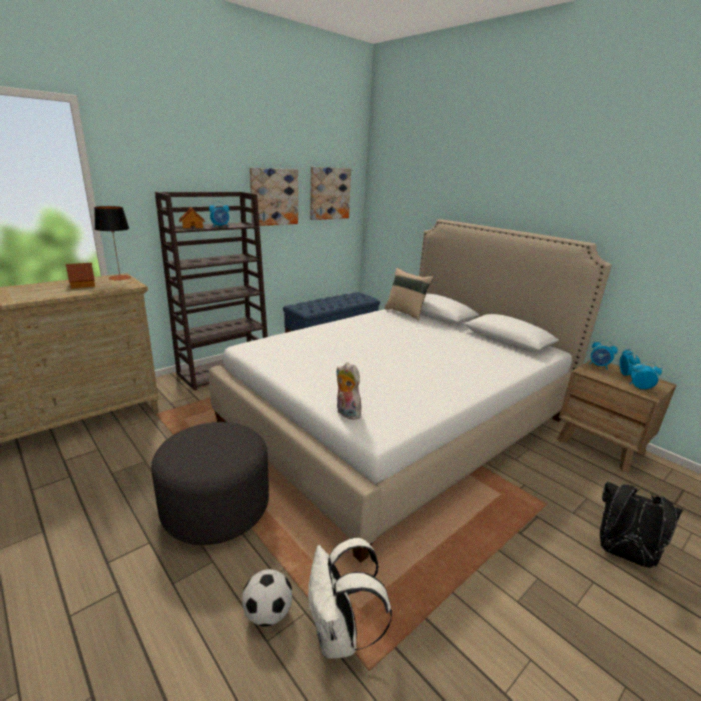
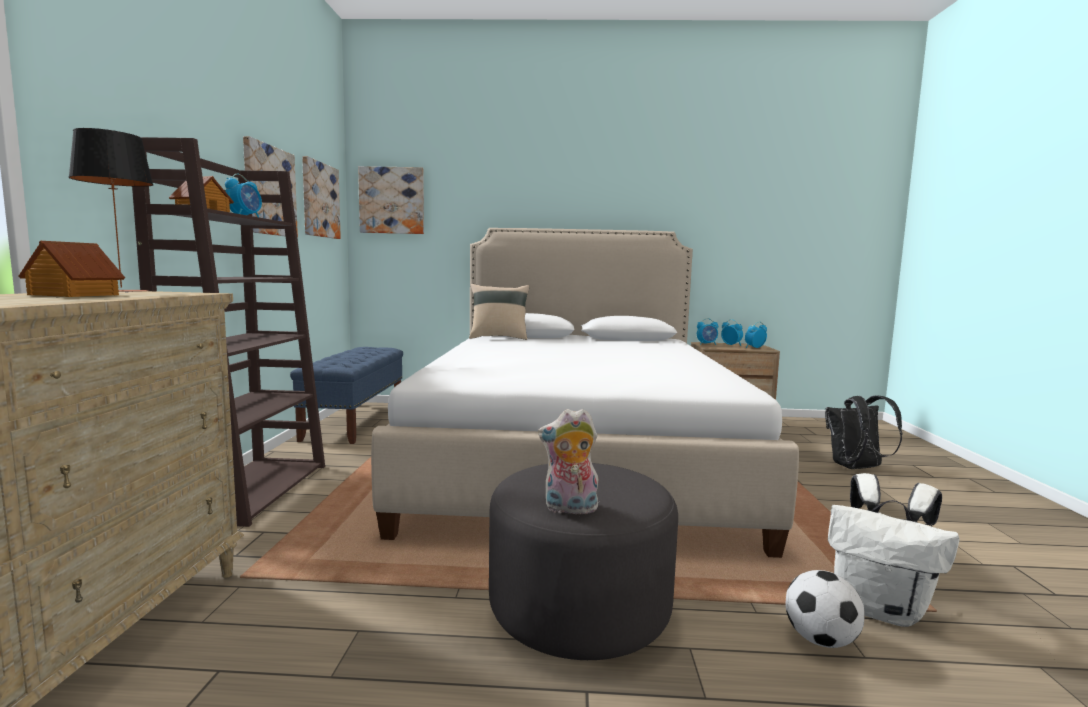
camera: 45 degrees left, 15 degrees down
plush toy [336,362,361,420] -> plush toy moved to [538,409,598,514]
none -> picture [358,166,424,234]

